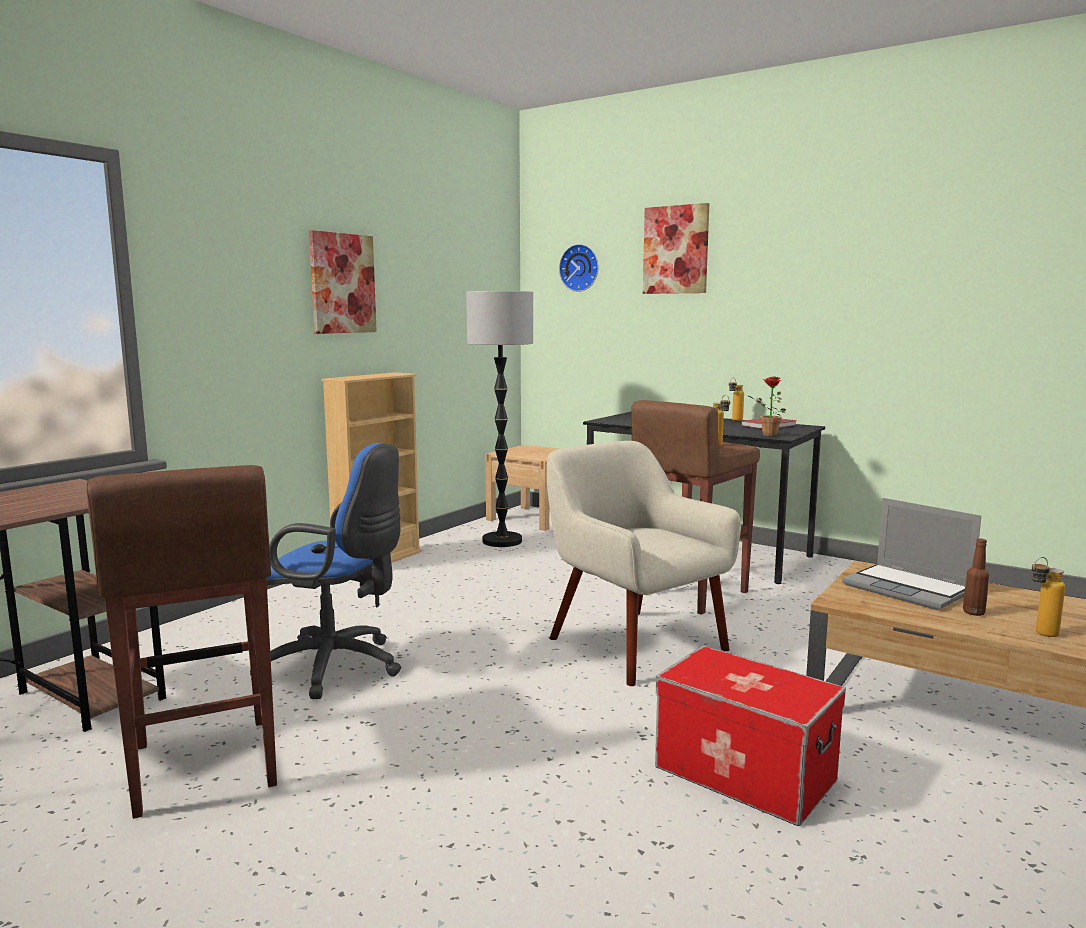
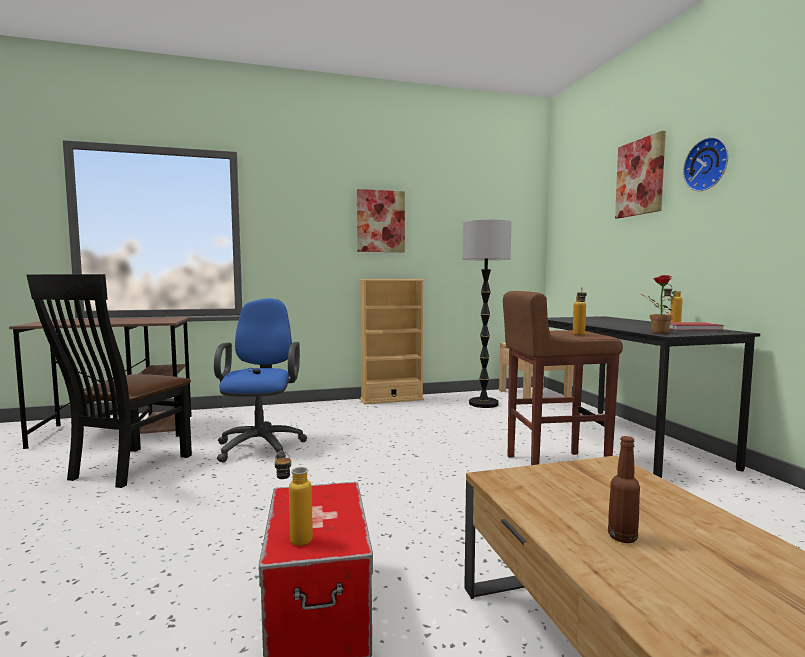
camera: 40 degrees right, 5 degrees down
brown stool [86,465,277,819] -> black chair [26,274,192,488]
blue office chair [250,443,401,699] -> blue office chair turned 150 degrees counterclockwise [214,298,307,463]
beige armchair [547,441,741,686] -> none
wall clock [559,244,598,292] -> wall clock moved to [683,137,728,191]
laptop [842,498,981,610] -> none
bottle [1032,557,1065,637] -> bottle moved to [275,451,313,546]

